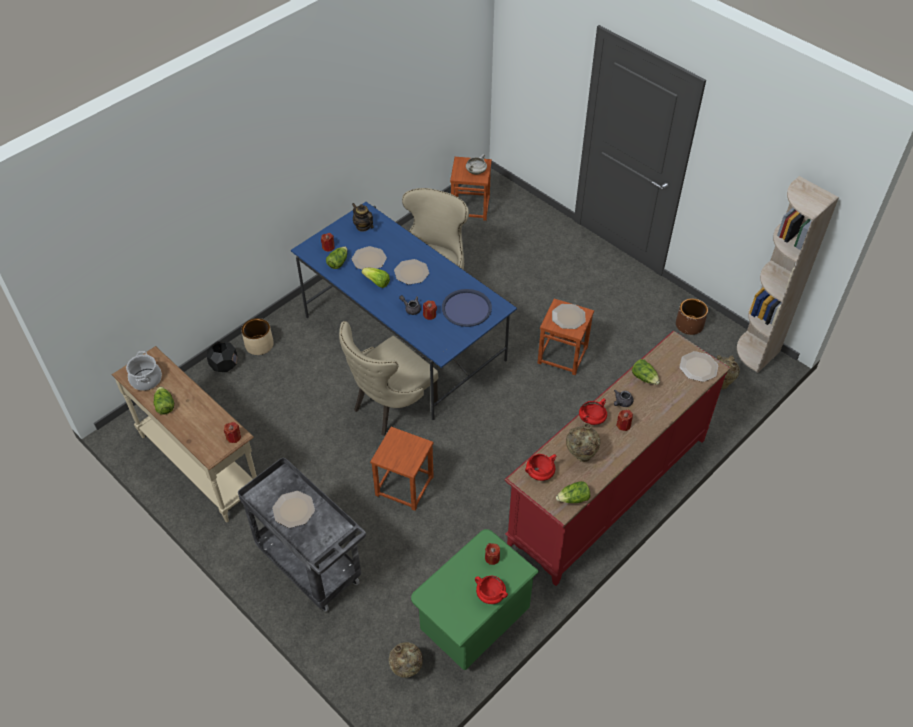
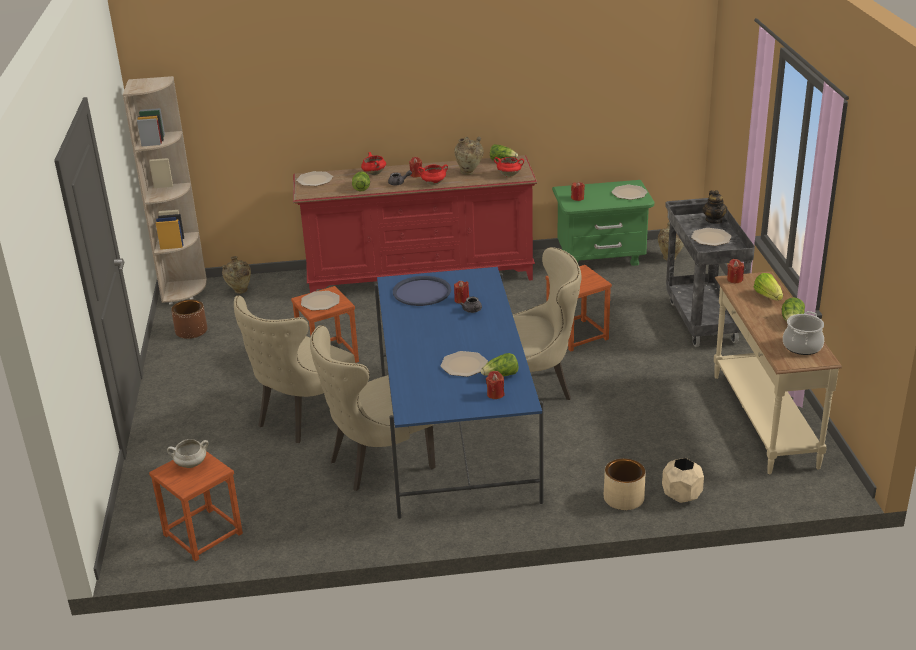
camera: 140 degrees left, 20 degrees down
black planter [207,341,238,372] -> beige planter [662,458,704,503]
teapot [352,203,374,232] -> teapot moved to [702,190,727,224]
lettuce [362,268,390,288] -> lettuce moved to [753,273,783,301]
plate [394,259,429,285] -> plate moved to [612,185,648,200]
red cooking pot [475,576,508,604] -> red cooking pot moved to [361,152,386,175]
none -> beige chair [234,295,355,443]

